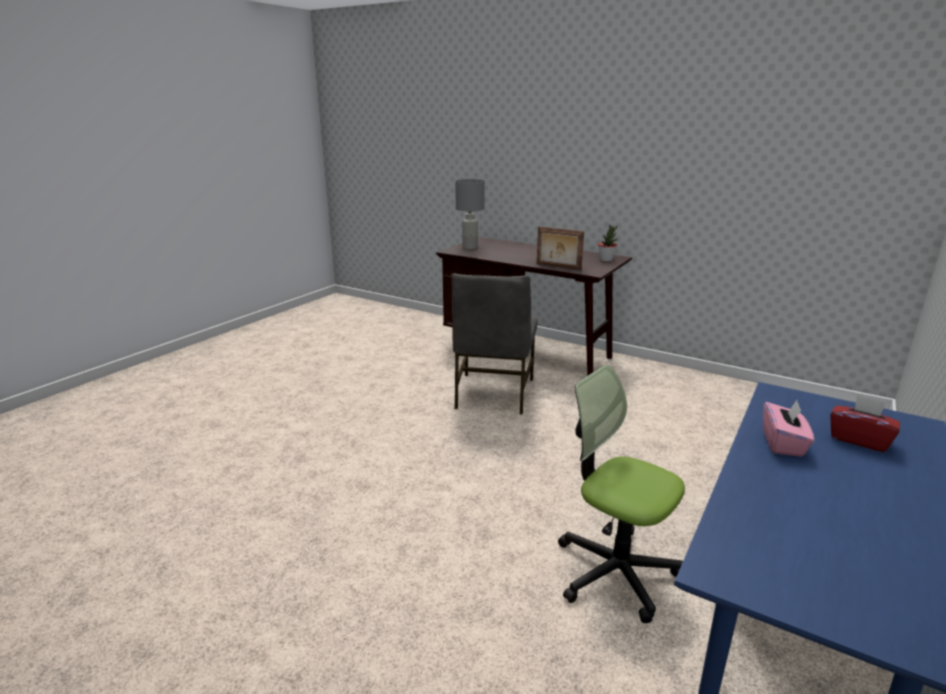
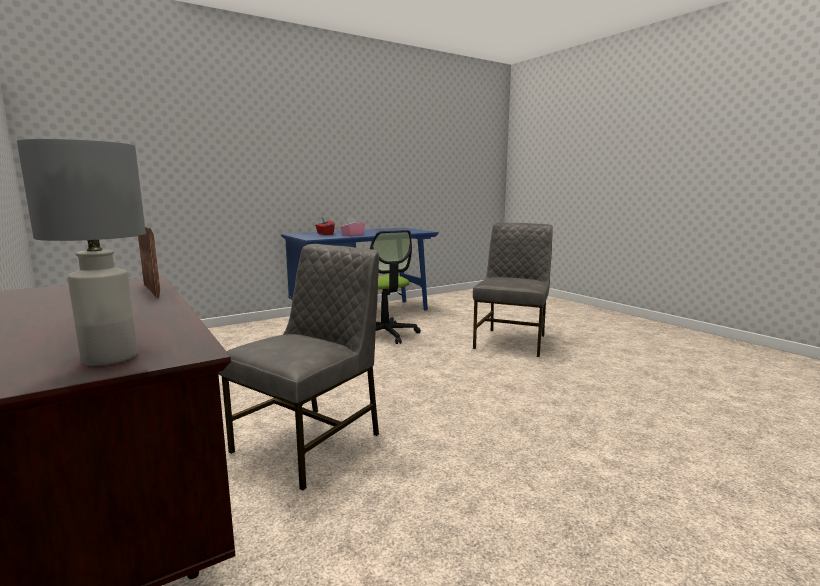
camera: 155 degrees left, 10 degrees down
potted plant [598,225,617,261] -> none
none -> grey chair [473,222,553,357]

